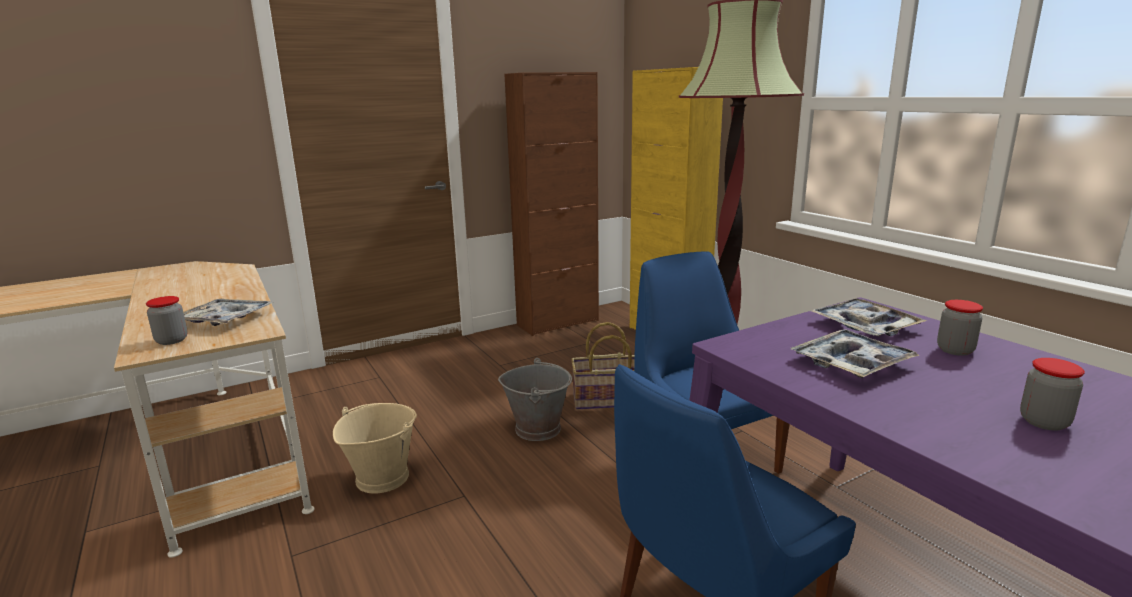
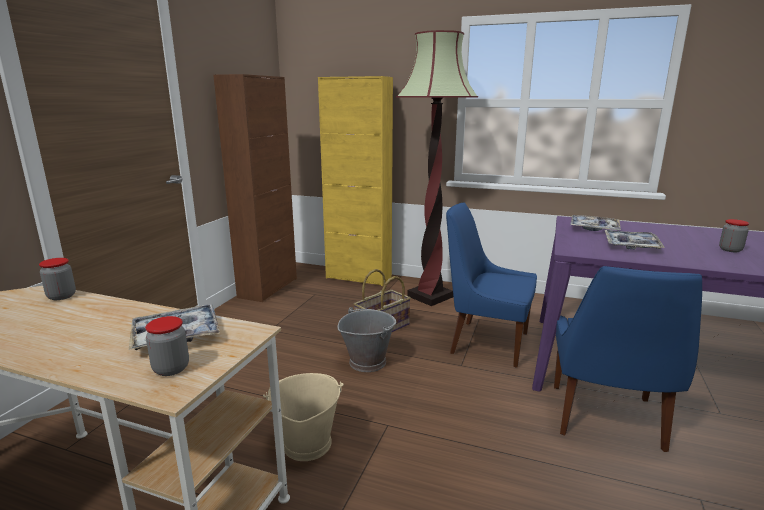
camera: 40 degrees left, 0 degrees up
jar [937,300,983,356] -> jar moved to [39,258,76,300]

